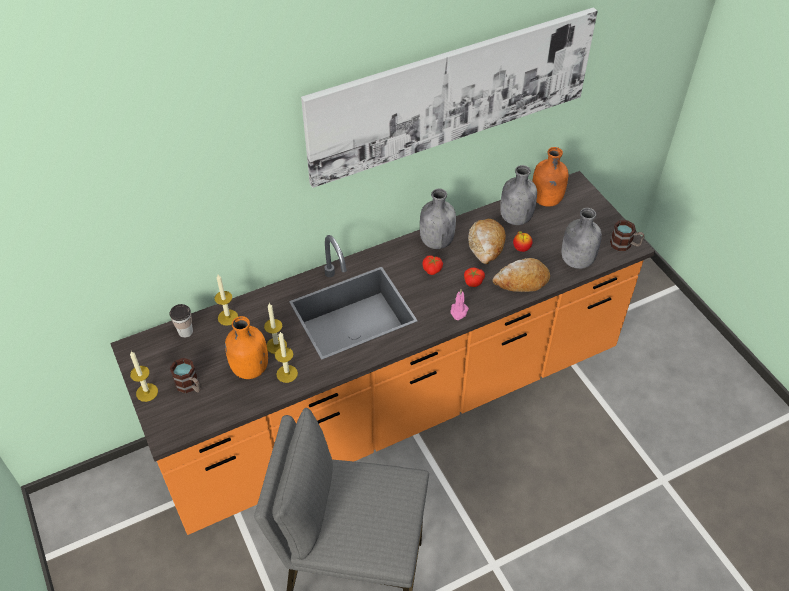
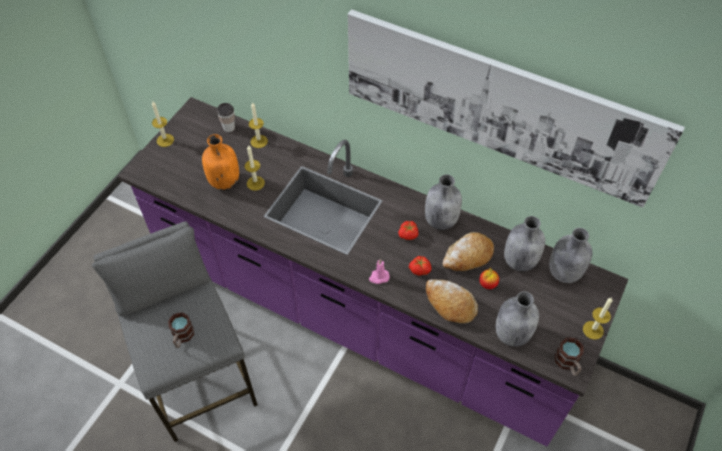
camera: 55 degrees right, 5 degrees up
orange counter [110,171,655,535] -> purple counter [118,97,628,446]
mug [170,358,201,393] -> mug moved to [168,312,194,348]
candle [275,332,298,383] -> candle moved to [583,297,613,340]
orange bottle [532,147,568,207] -> grey bottle [549,228,592,283]

